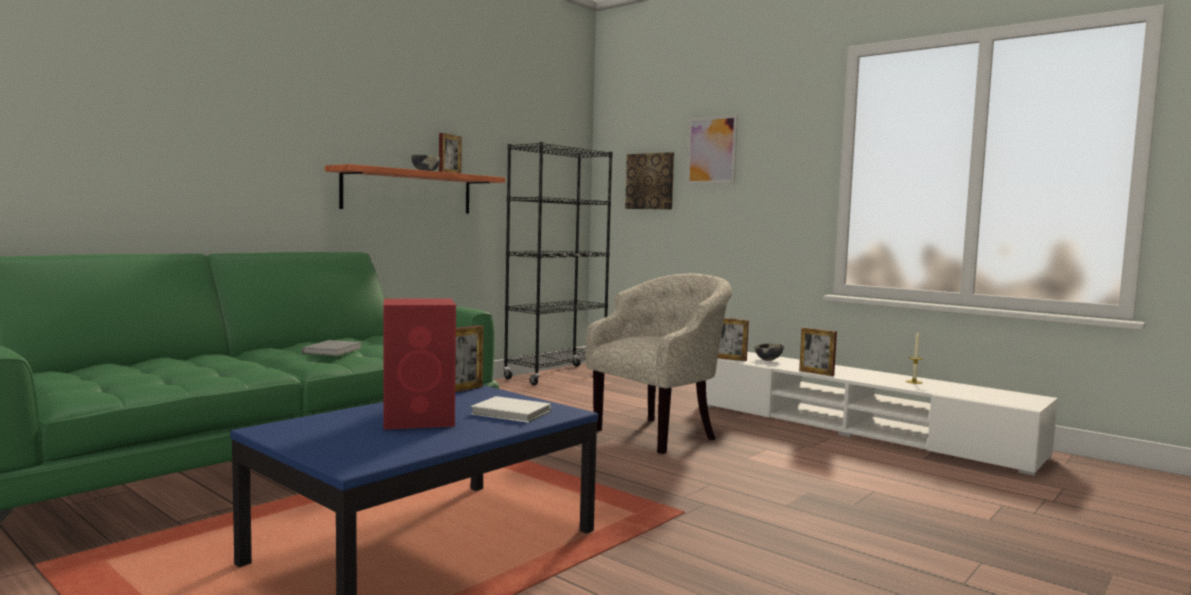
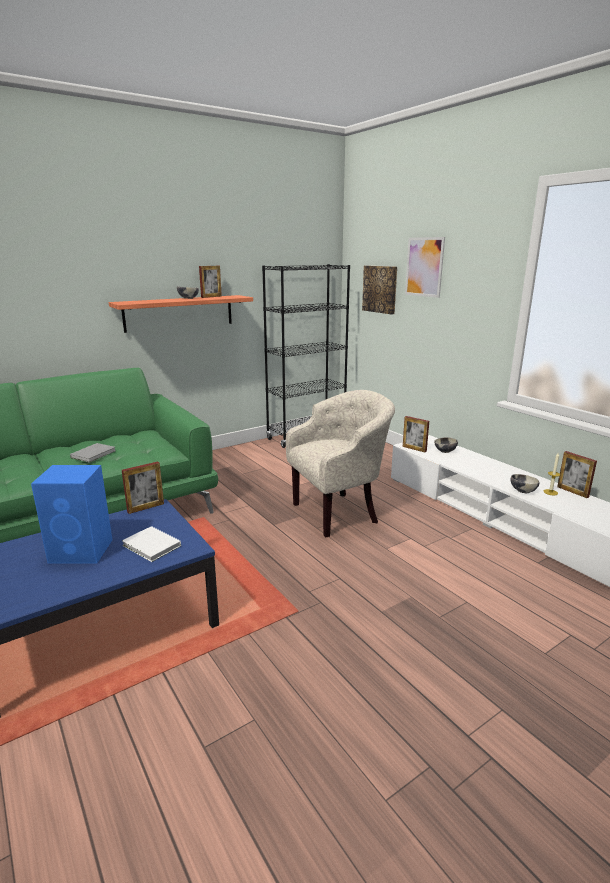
camera: 15 degrees right, 15 degrees up
red speaker [383,298,456,429] -> blue speaker [31,465,112,564]
picture frame [799,327,837,376] -> picture frame moved to [557,451,597,498]
none -> bowl [511,474,540,493]

